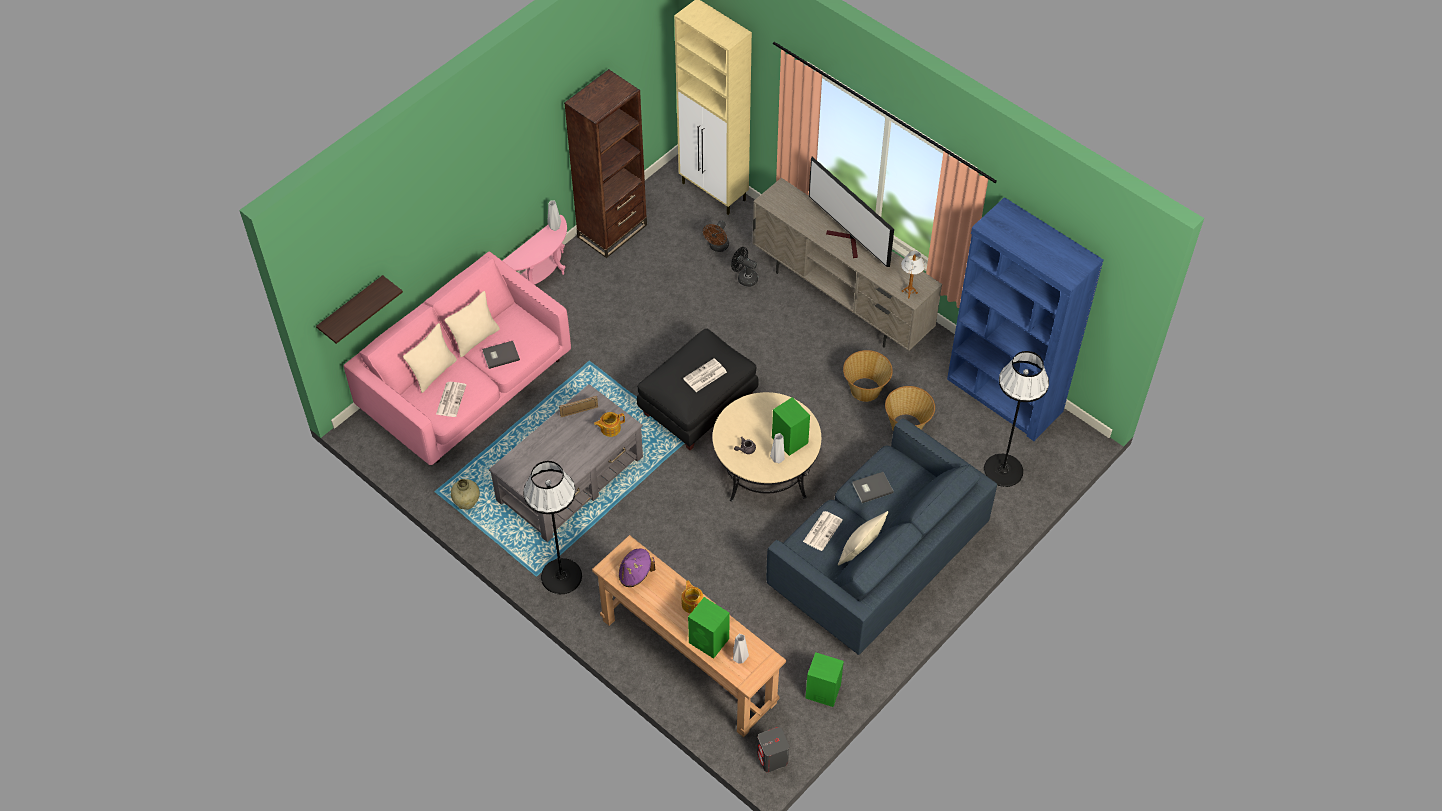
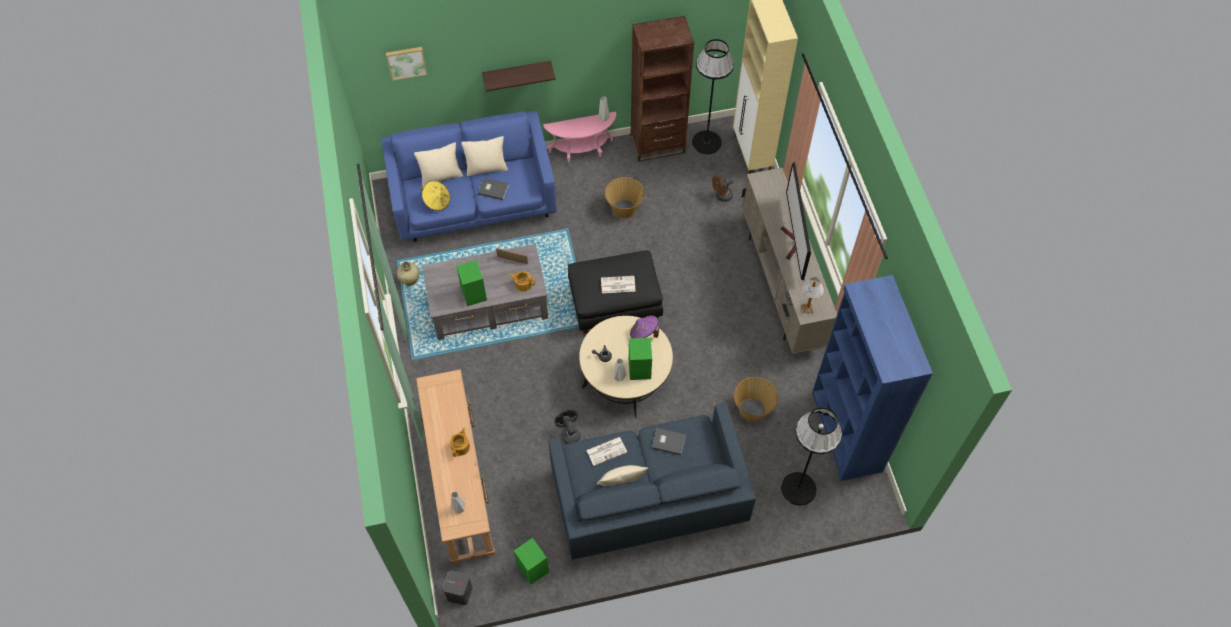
camera: 35 degrees right, 5 degrees up
shelf [316,275,403,344] -> shelf moved to [482,61,556,92]
pink sofa [343,251,571,465] -> blue sofa [381,111,557,242]
newspaper [436,382,466,417] -> yellow hat [421,181,450,211]
black floor lamp [523,461,582,594] -> black floor lamp moved to [692,39,734,154]
purple hat [619,549,655,587] -> purple hat moved to [630,315,659,338]
green speaker [688,597,729,659] -> green speaker moved to [456,260,487,306]
black fan [731,247,758,287] -> black fan moved to [555,410,580,444]
basket [843,350,893,402] -> basket moved to [604,177,644,219]
none -> picture [386,47,428,81]

